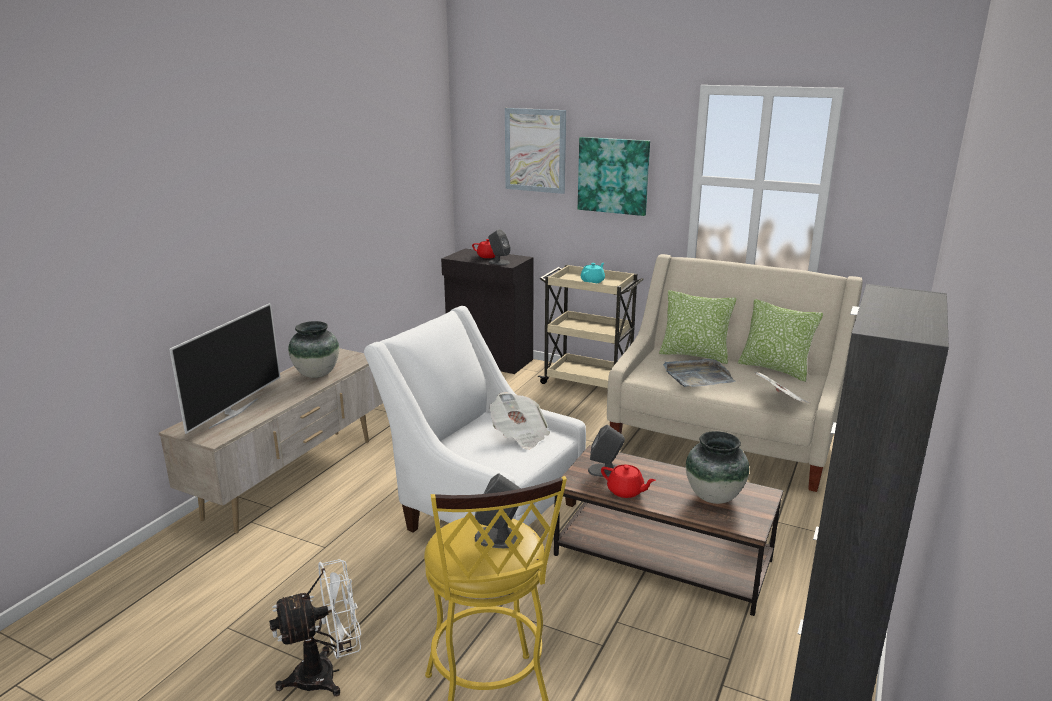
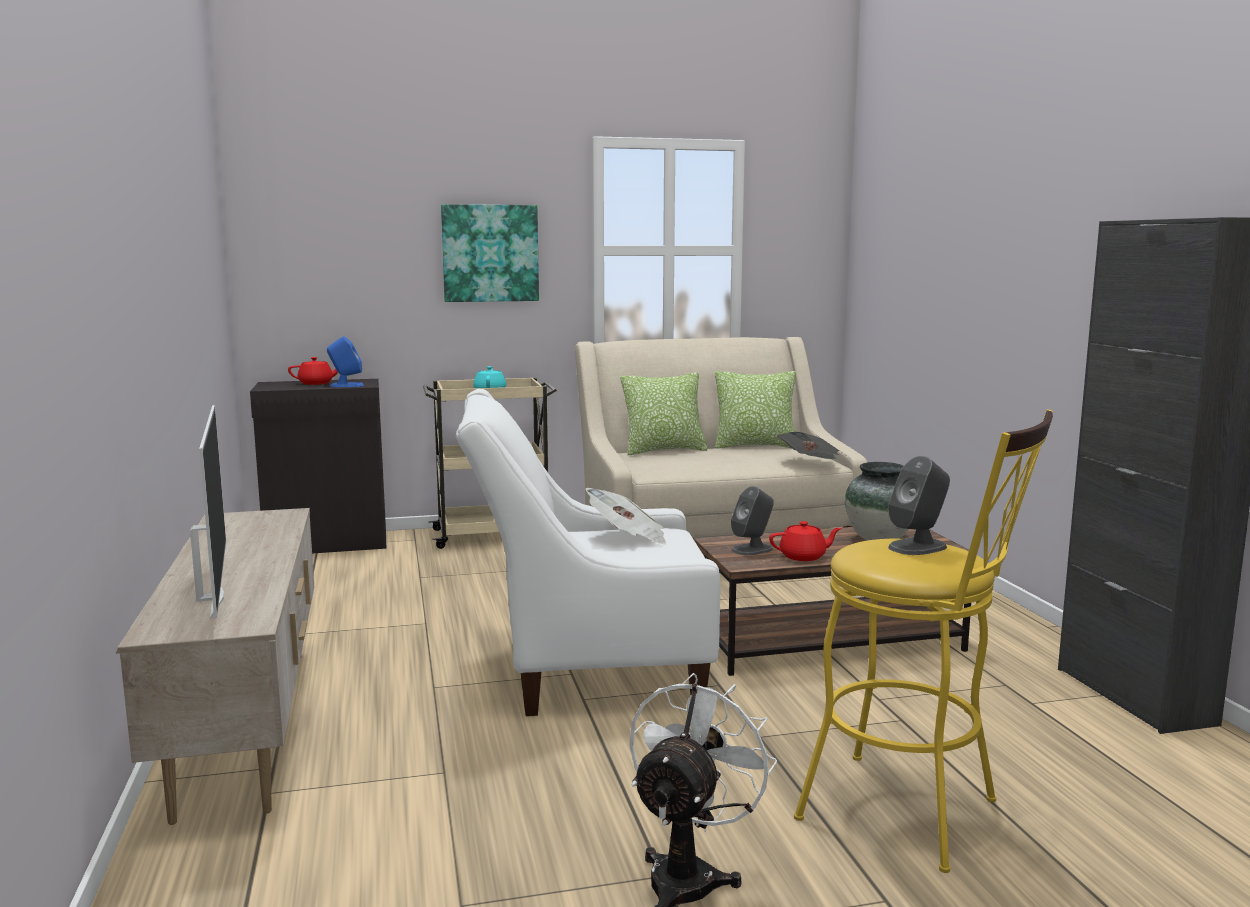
camera: 40 degrees left, 10 degrees down
vase [288,321,339,378] -> none
grey speaker [488,229,511,265] -> blue speaker [327,336,364,387]
picture [505,108,566,194] -> none
grey tray [663,359,736,387] -> none

